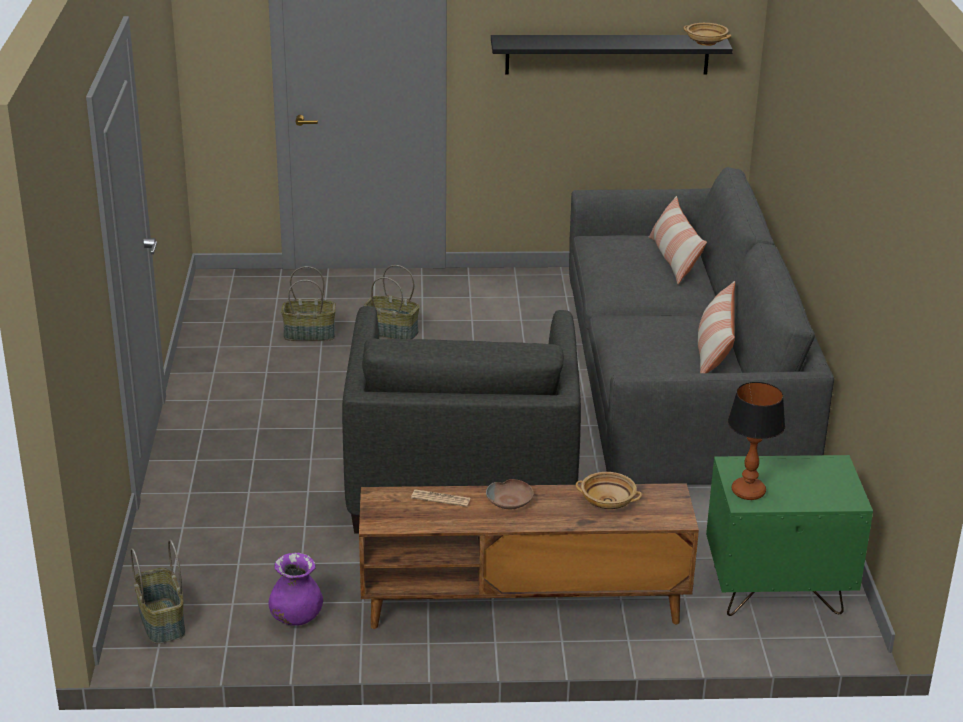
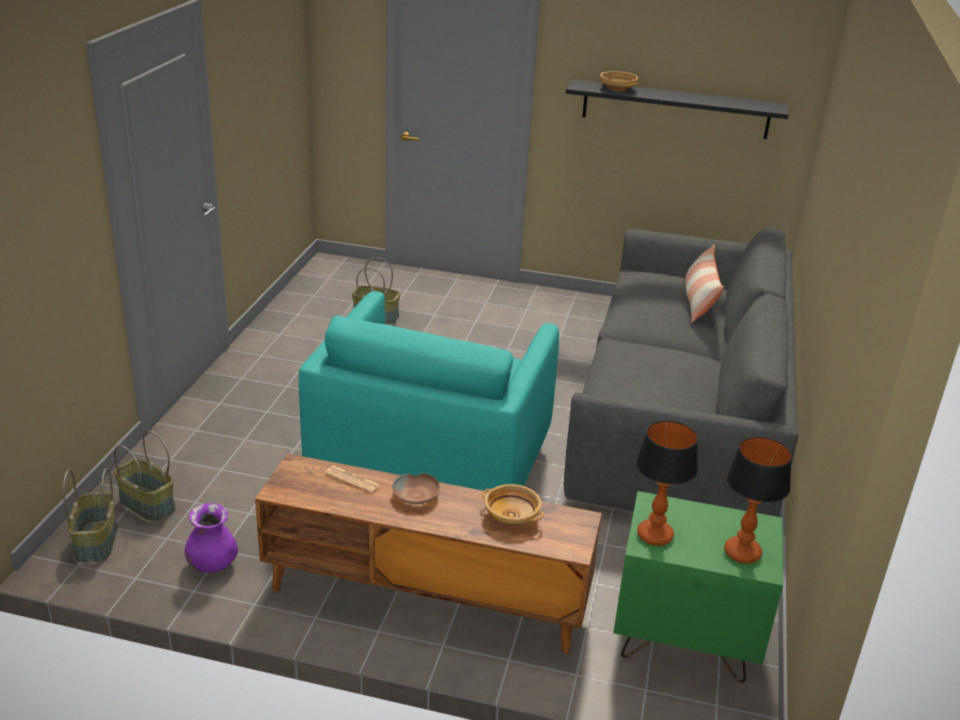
camera: 15 degrees right, 0 degrees up
grey armchair [342,306,581,534] -> turquoise armchair [299,291,559,491]
basket [364,265,420,339] -> basket moved to [114,430,175,522]
beige bowl [684,23,731,46] -> beige bowl moved to [600,71,638,91]
pillow [698,281,735,373] -> none
none -> table lamp [724,437,792,564]

